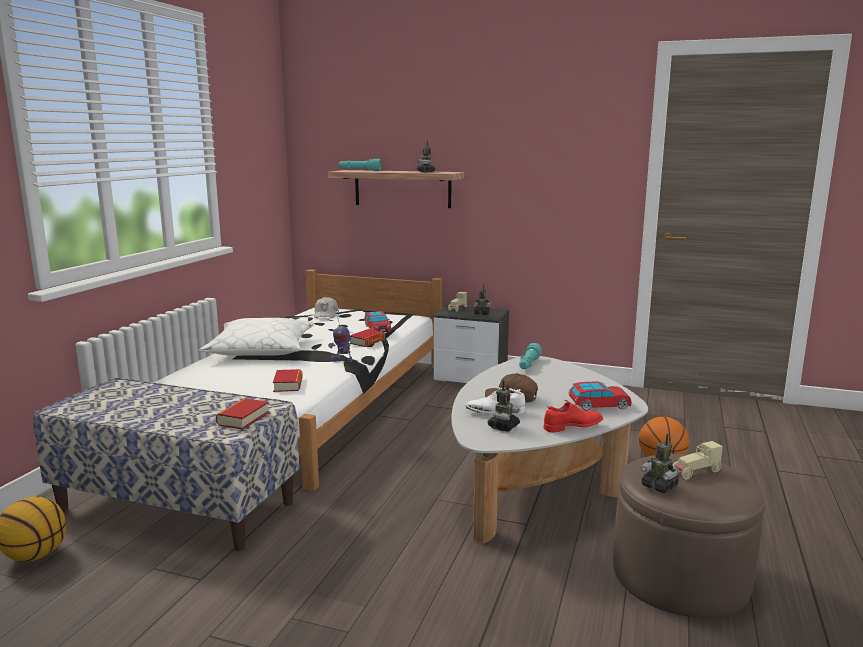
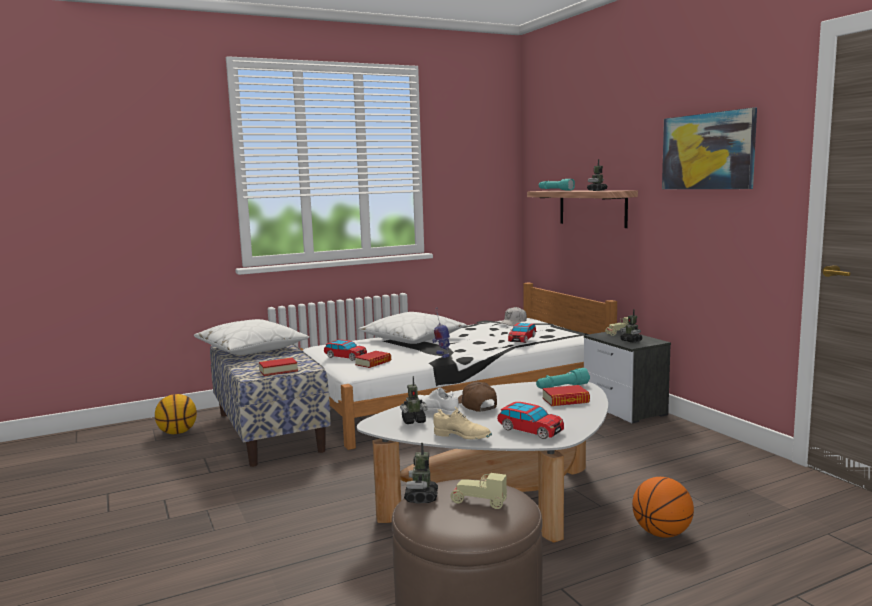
camera: 45 degrees right, 5 degrees down
book [349,329,385,347] -> book moved to [542,385,590,406]
red shoe [544,400,603,433] -> beige shoe [433,407,492,439]
none -> white pillow [194,319,309,355]
none -> toy car [324,340,367,361]
none -> picture [662,108,757,189]

